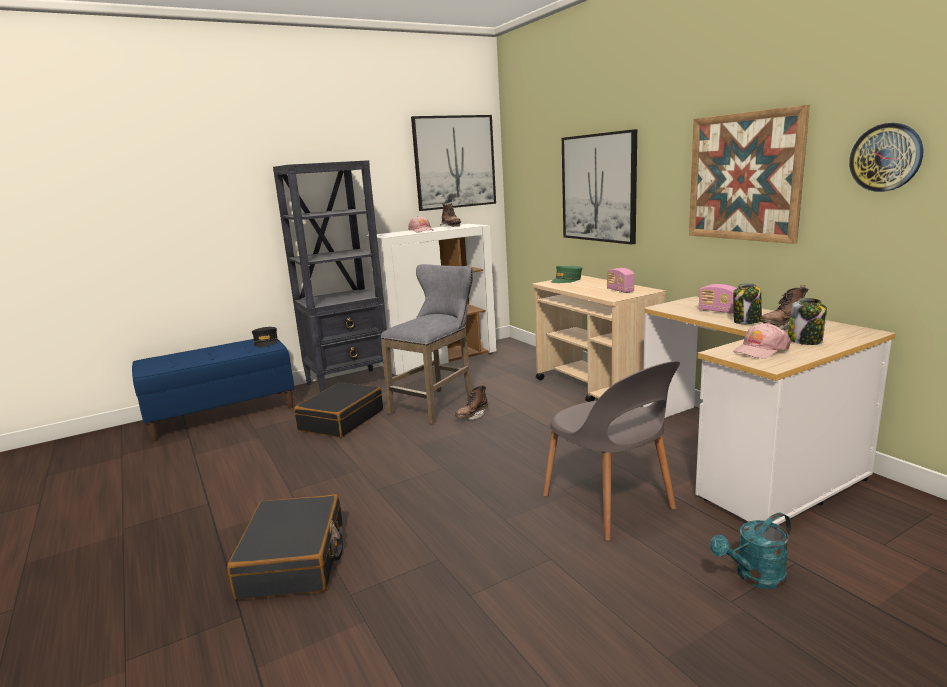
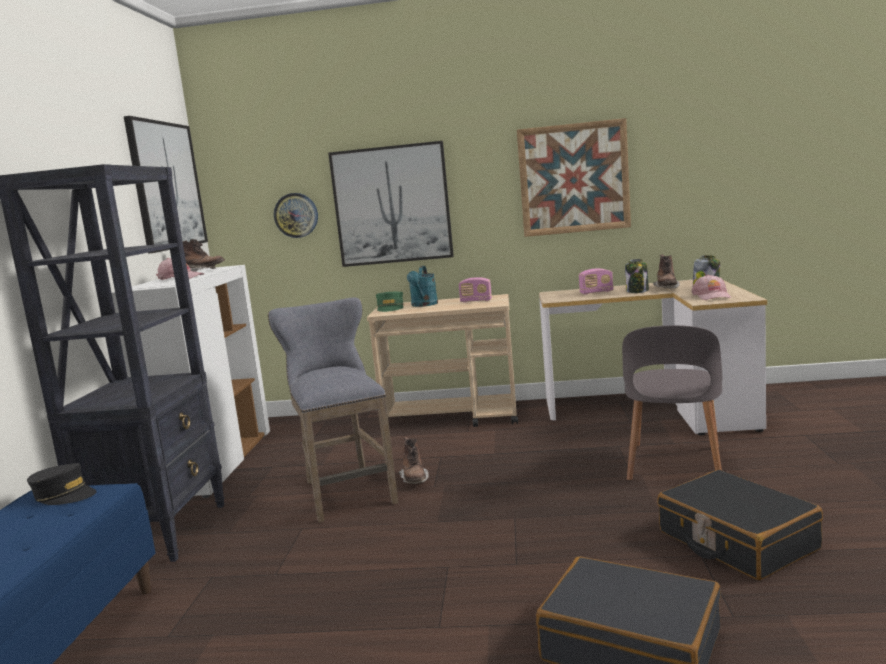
camera: 55 degrees left, 5 degrees down
black suitcase [294,382,383,438] -> black suitcase moved to [657,470,823,580]
grey chair [543,361,680,541] -> grey chair turned 105 degrees clockwise [622,325,722,480]
turquoise watering can [710,513,791,589] -> turquoise watering can moved to [407,266,438,307]
wall clock [849,123,923,192] -> wall clock moved to [274,193,318,238]

